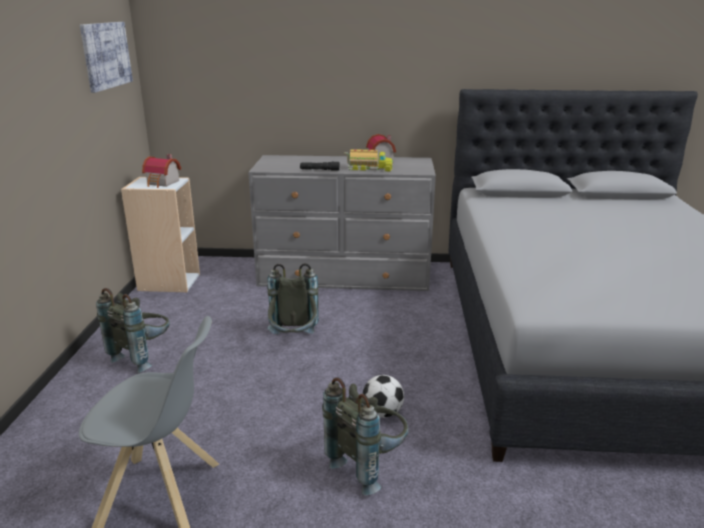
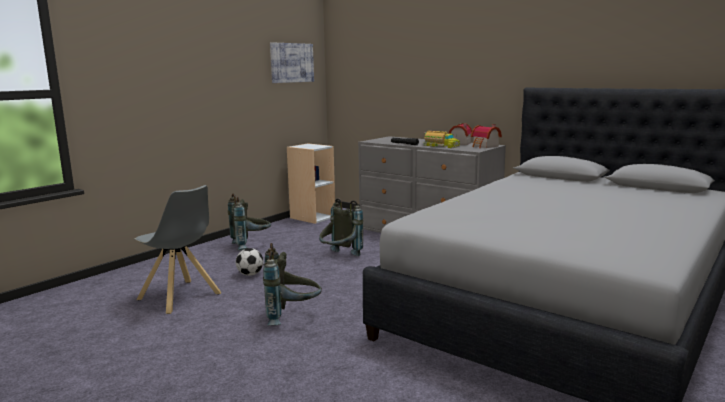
camera: 35 degrees right, 10 degrees down
toy house [142,154,181,188] -> toy house moved to [471,124,502,148]
football [363,375,404,418] -> football moved to [236,248,263,276]

